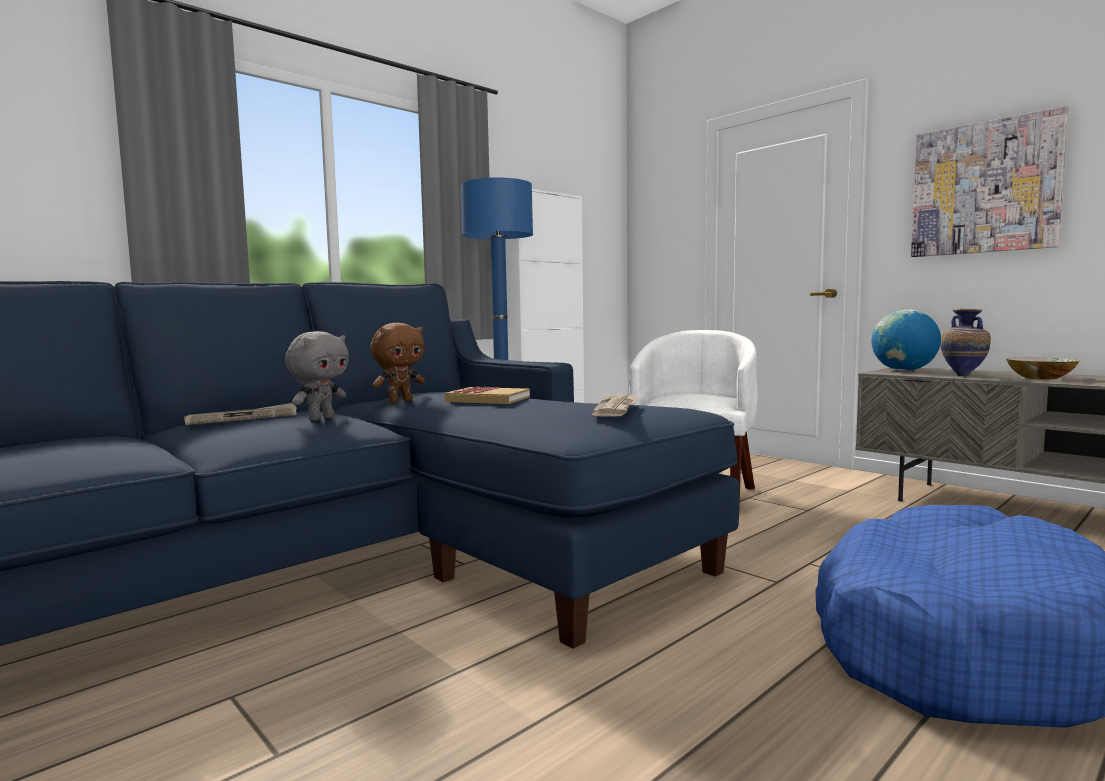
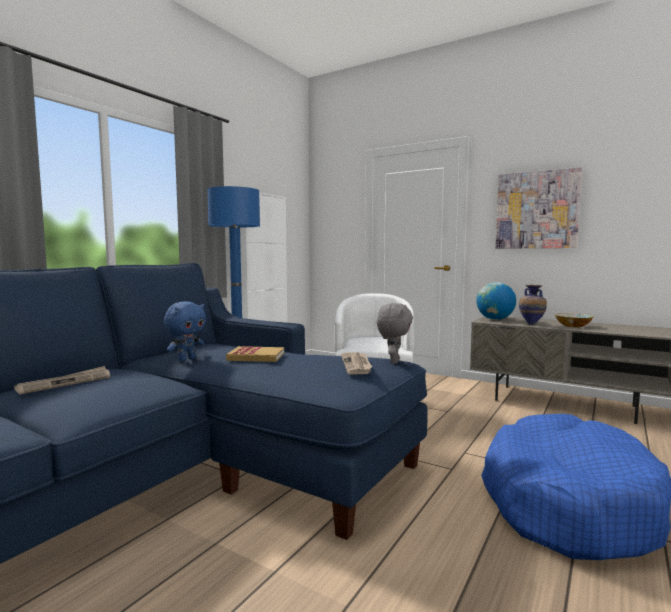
camera: 15 degrees left, 0 degrees up
grey plush toy [285,331,349,421] -> grey plush toy moved to [377,303,413,364]
brown plush toy [370,323,425,403] -> blue plush toy [164,302,206,362]

